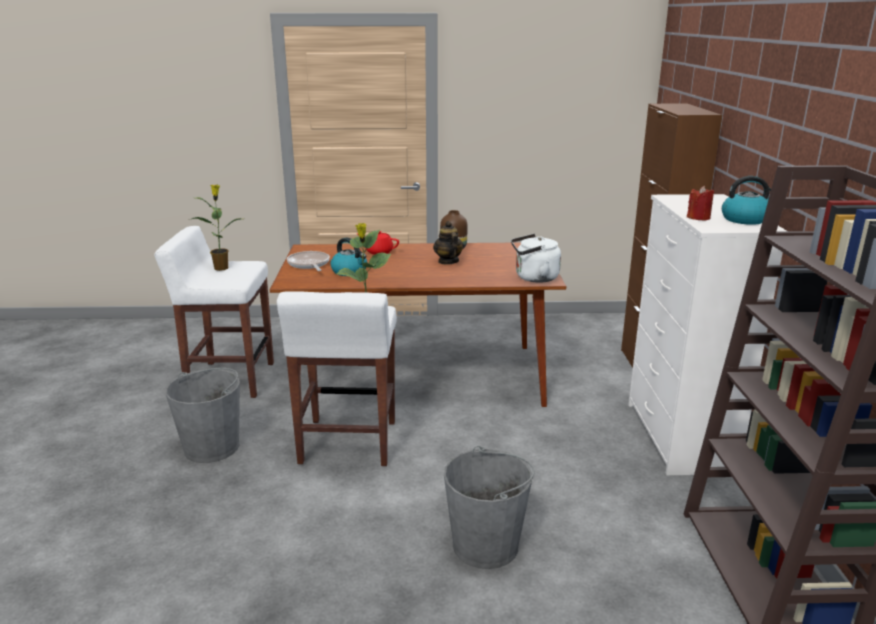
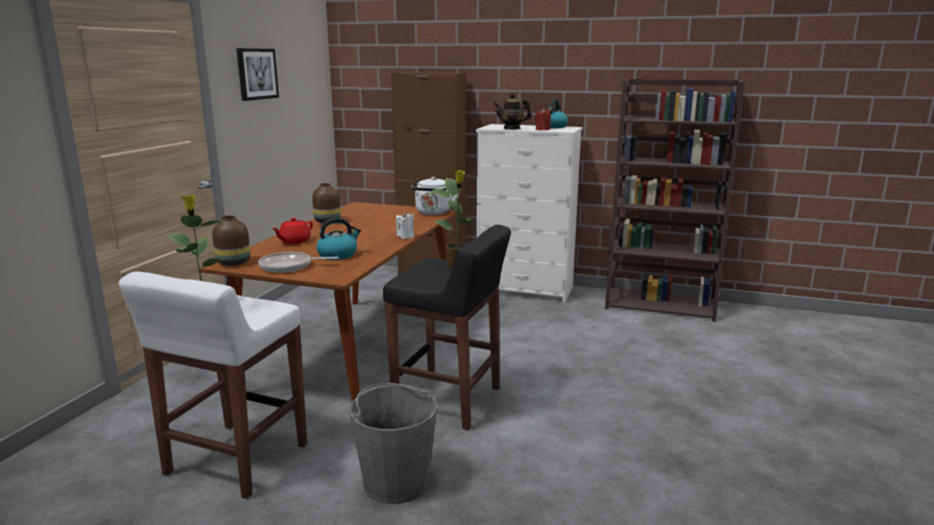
camera: 70 degrees left, 5 degrees down
white stool [277,291,397,466] -> black stool [383,225,511,430]
teapot [433,221,464,265] -> teapot moved to [494,93,532,130]
grey bucket [444,446,535,569] -> none
none -> brown vase [212,215,250,266]
none -> picture [236,48,279,101]
none -> white candle [396,212,414,239]

